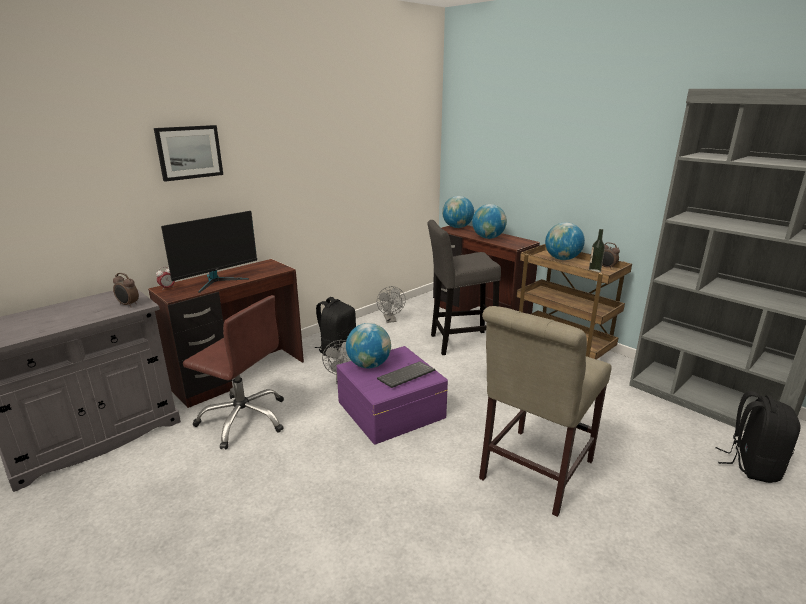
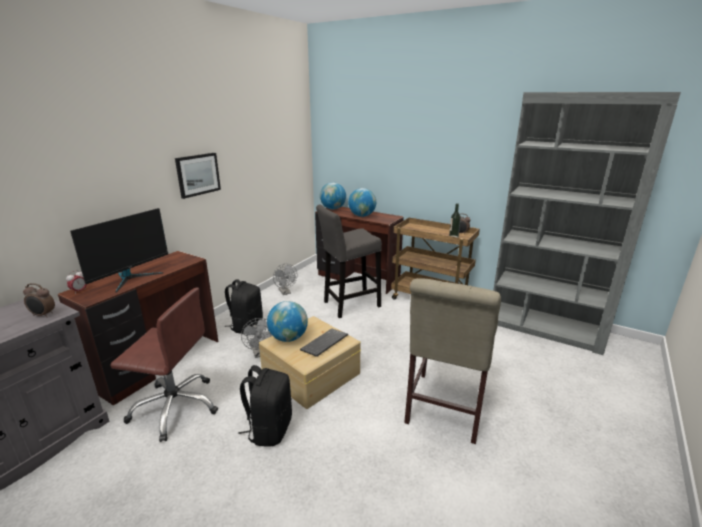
camera: 15 degrees left, 0 degrees up
picture [154,125,223,182] -> picture moved to [175,153,221,199]
purple storage box [337,346,448,444] -> beige storage box [259,316,361,409]
globe [545,222,585,260] -> none
black backpack [716,391,801,483] -> black backpack moved to [238,365,292,447]

